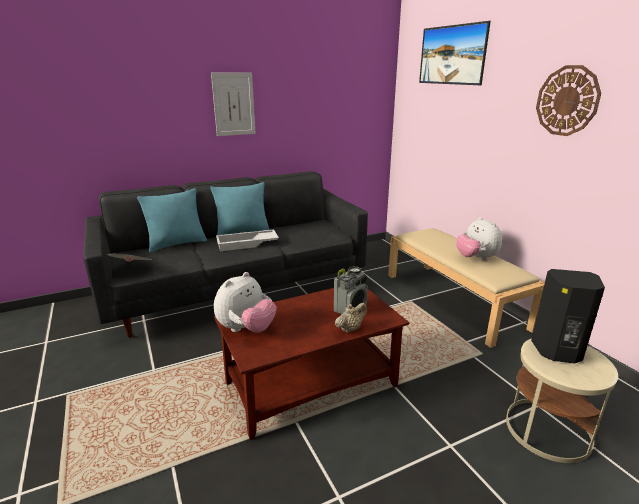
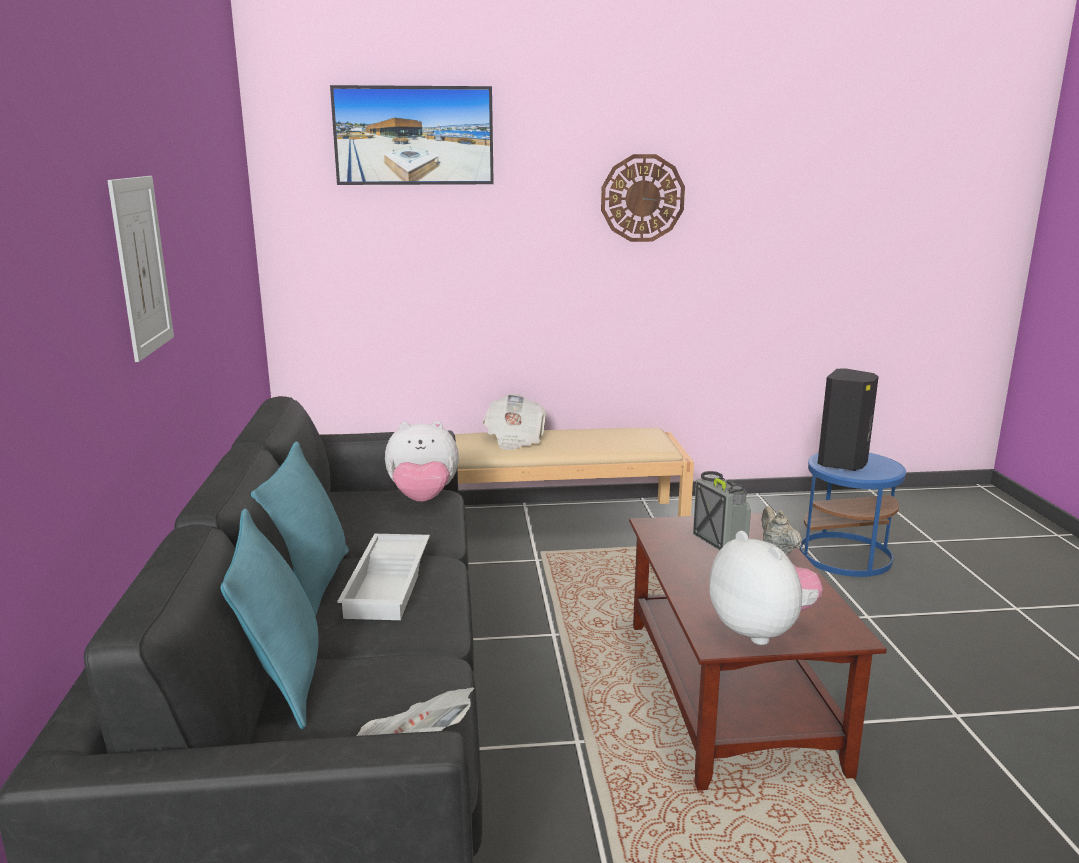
camera: 70 degrees left, 5 degrees down
plush toy [456,217,502,260] -> plush toy moved to [385,421,459,502]
beige side table [506,338,618,463] -> blue side table [800,453,906,577]
none -> newspaper [483,394,546,450]

